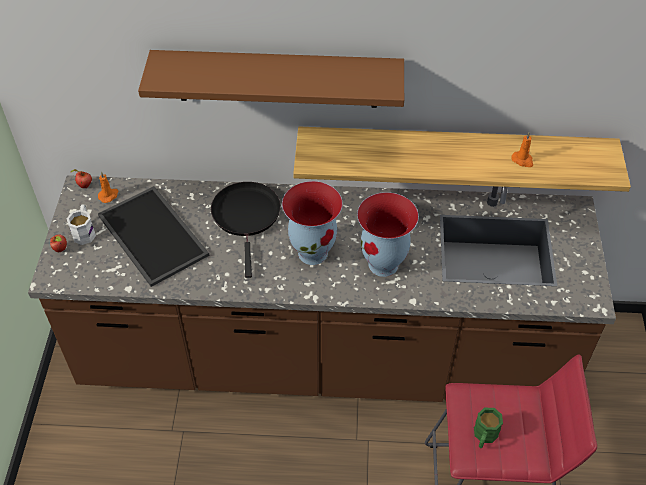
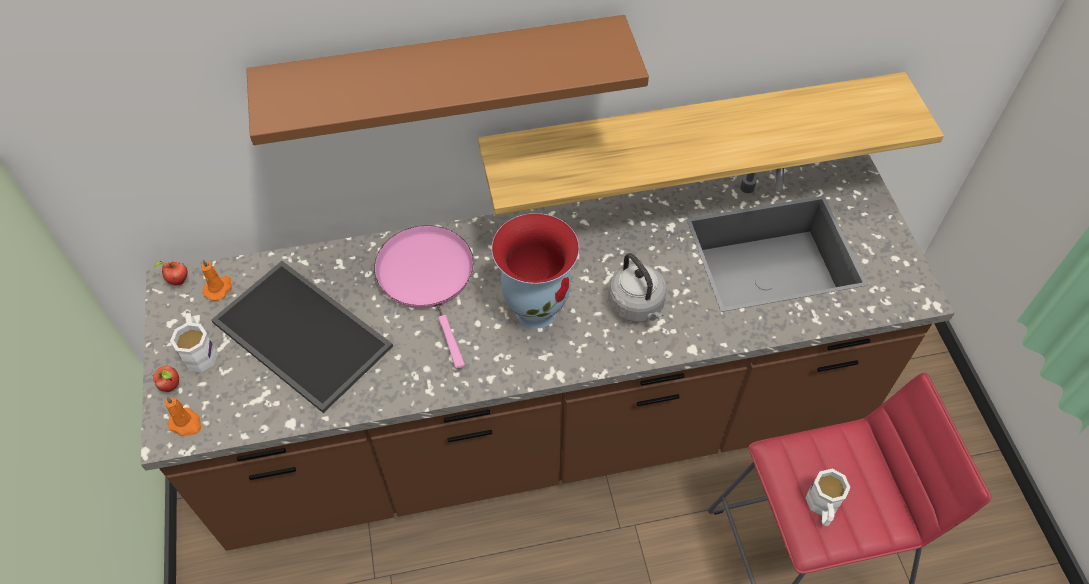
camera: 15 degrees left, 5 degrees up
black frying pan [211,182,281,278] -> pink frying pan [374,225,474,369]
vase [357,192,419,277] -> grey kettle [608,253,667,322]
green mug [474,408,503,448] -> white mug [805,469,851,526]
orange candle [511,133,533,167] -> orange candle moved to [165,397,201,436]

